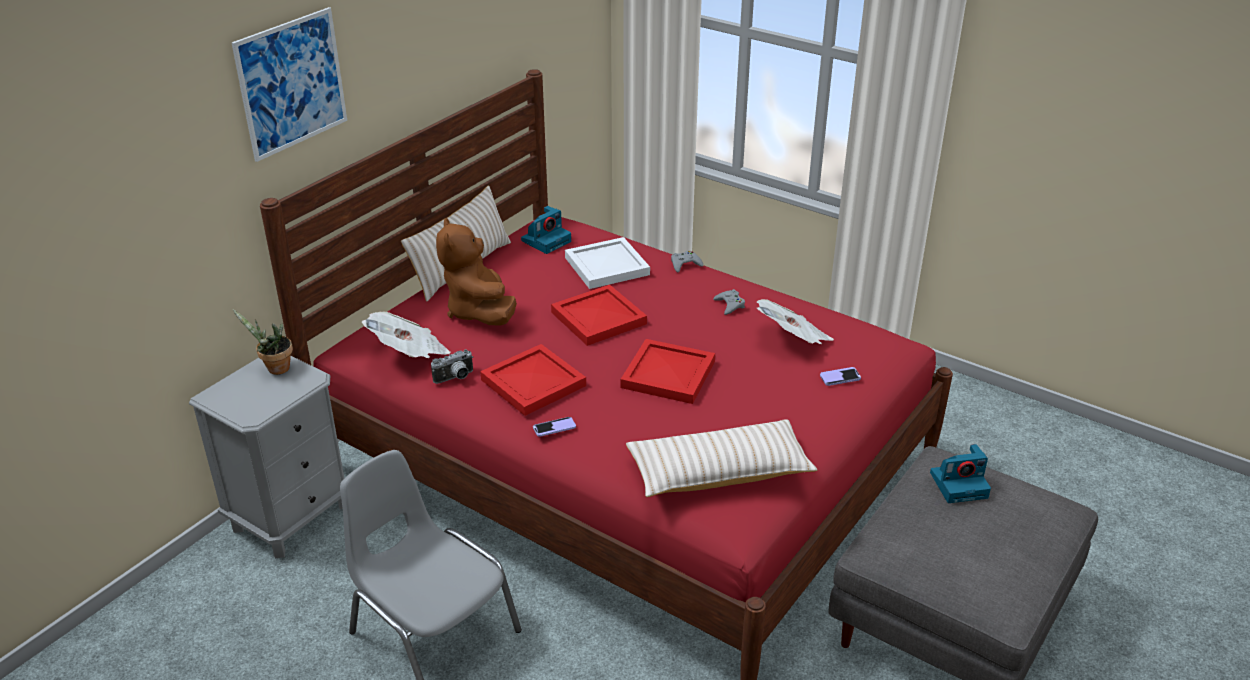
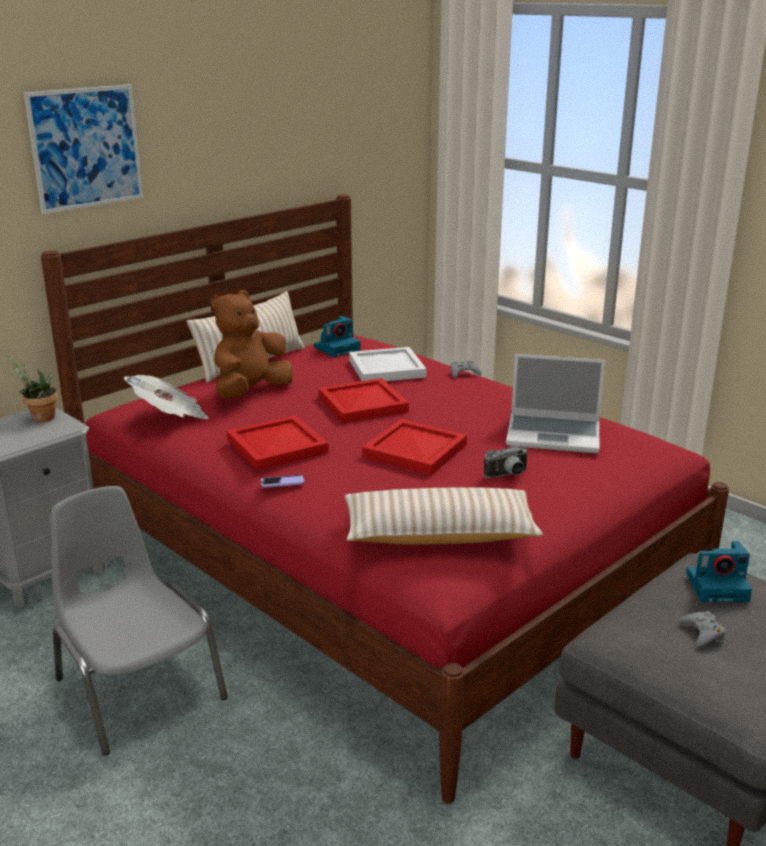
camera: 10 degrees right, 10 degrees down
camera [431,349,473,384] -> camera moved to [484,445,529,478]
brown plush toy [436,218,517,326] -> brown plush toy turned 45 degrees clockwise [210,290,294,399]
grey game controller [713,289,745,315] -> grey game controller moved to [678,611,726,647]
newspaper [757,299,834,344] -> laptop [506,354,605,453]
phone [820,367,861,386] -> none

